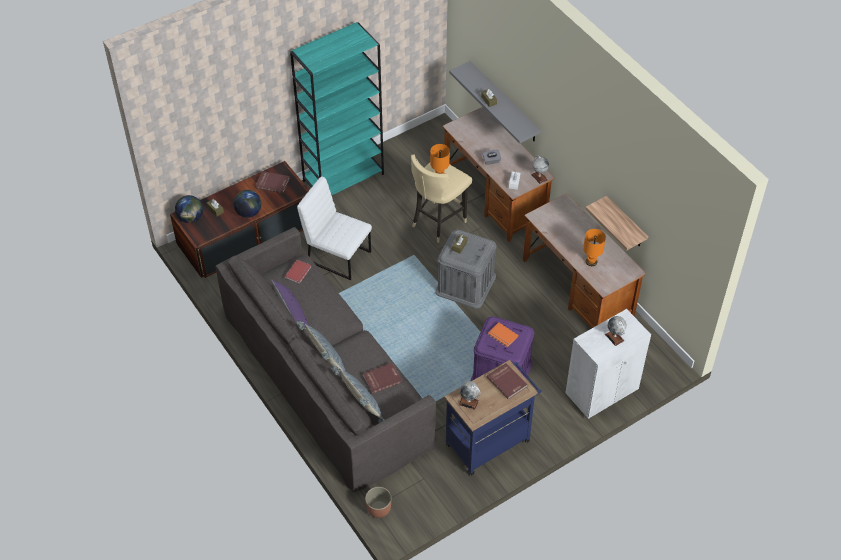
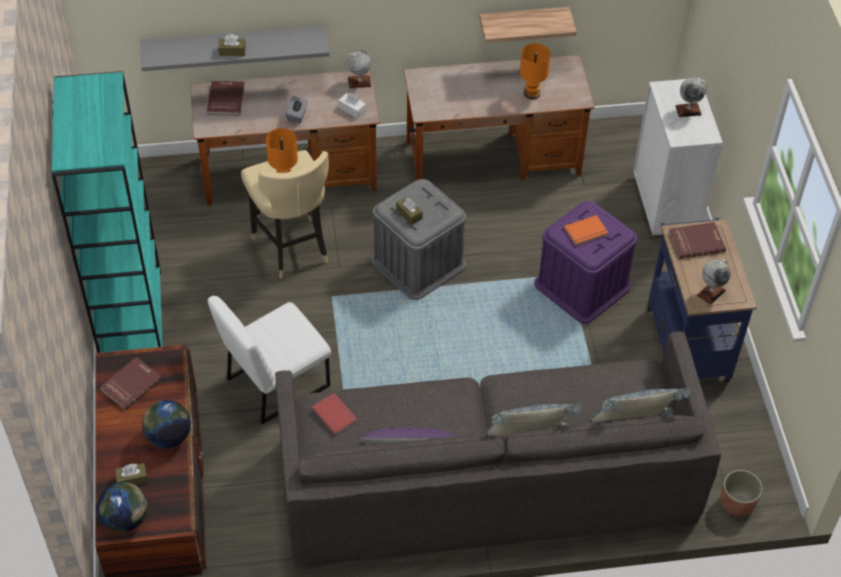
camera: 65 degrees left, 0 degrees up
red book [363,363,402,394] -> red book moved to [207,81,245,116]

